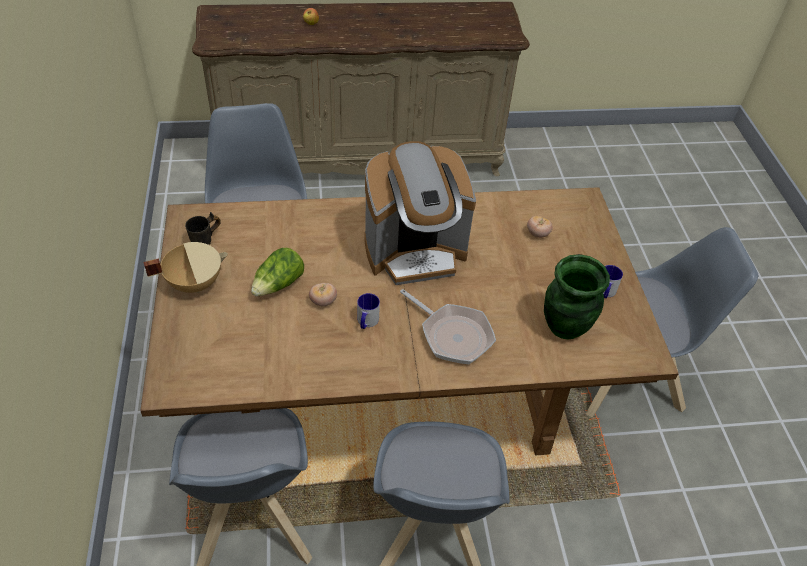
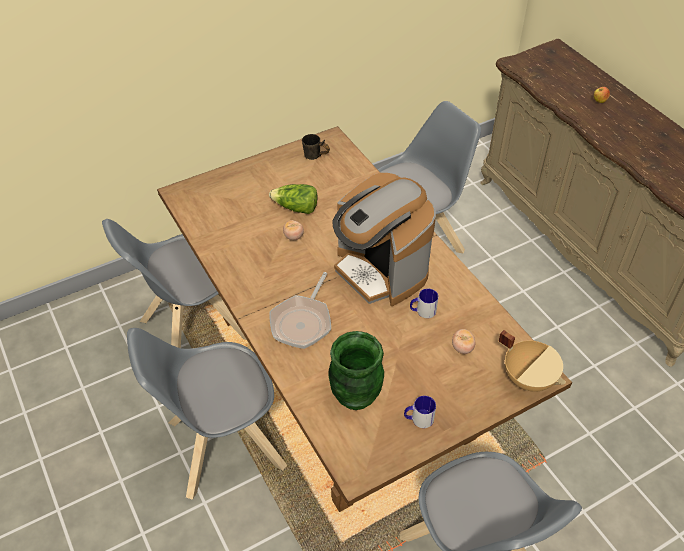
camera: 70 degrees right, 0 degrees up
beige cooking pot [144,242,228,293] -> beige cooking pot moved to [498,330,566,392]
mug [357,293,380,329] -> mug moved to [410,289,438,318]

